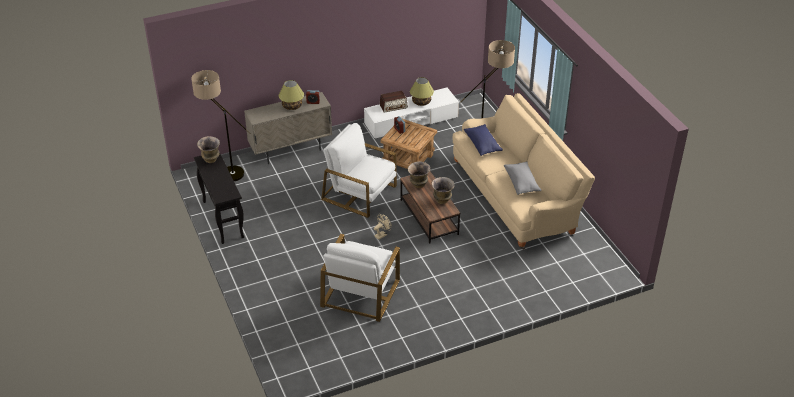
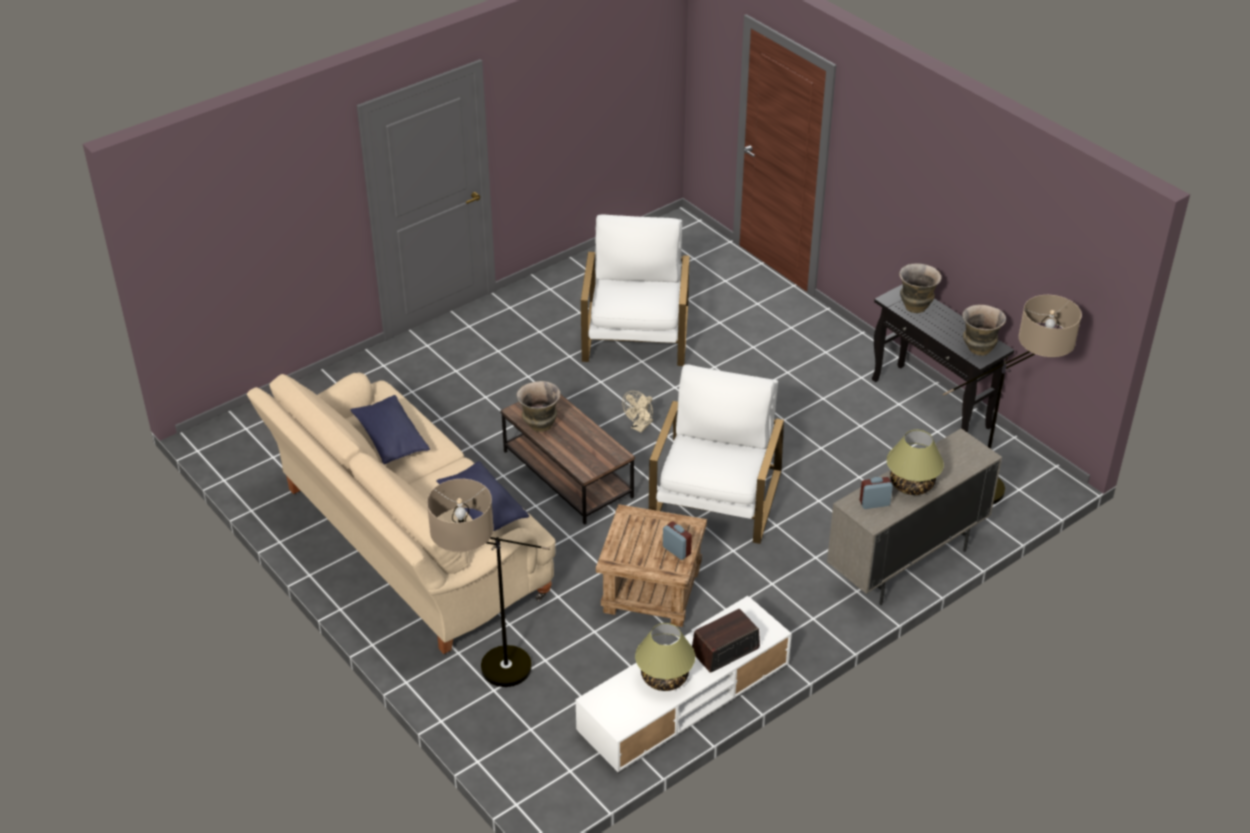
camera: 165 degrees right, 0 degrees up
white armchair [321,123,397,218] -> white armchair turned 90 degrees counterclockwise [649,364,784,544]
vase [408,161,430,188] -> vase moved to [899,263,941,313]
grey pillow [504,162,542,195] -> blue pillow [351,395,430,464]

